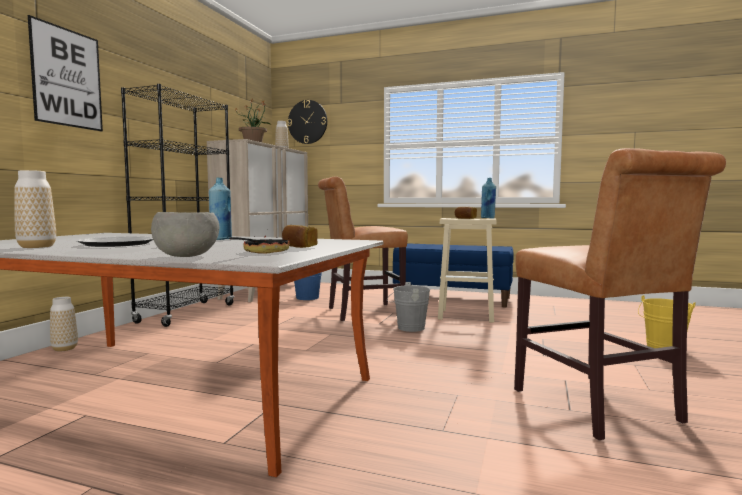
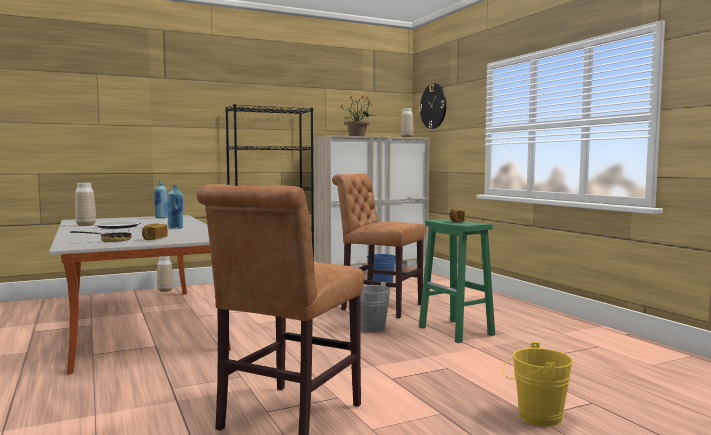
camera: 45 degrees right, 0 degrees up
picture [28,15,103,131] -> none
grey bowl [151,212,219,257] -> none
blue bench [393,244,514,308] -> none
beige stool [438,218,497,323] -> green stool [419,219,495,343]
blue bottle [481,178,496,219] -> blue bottle moved to [154,181,168,218]

